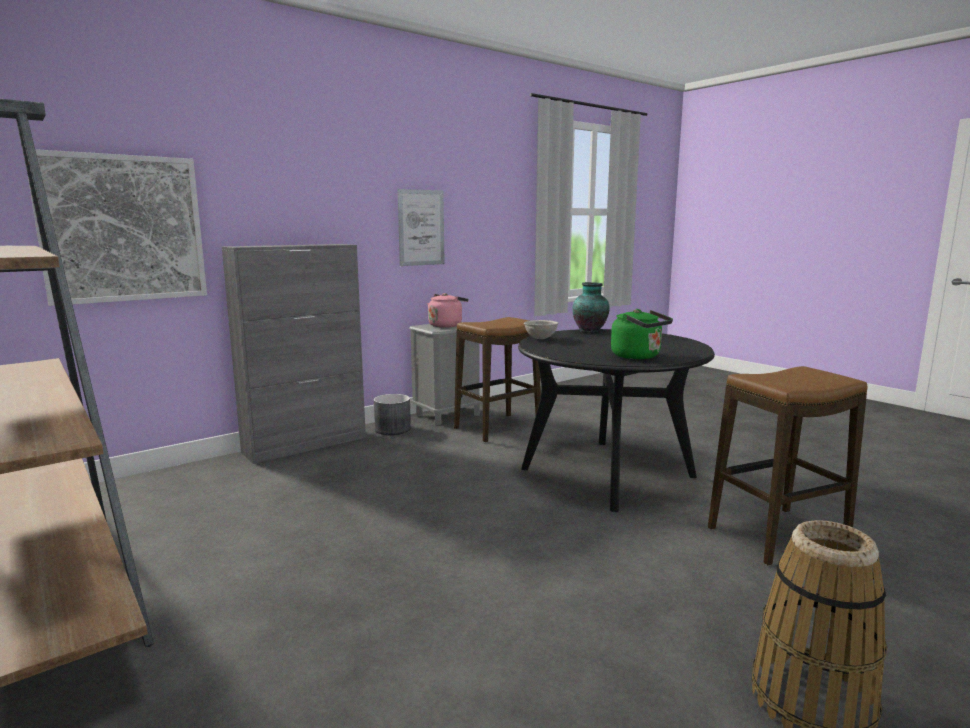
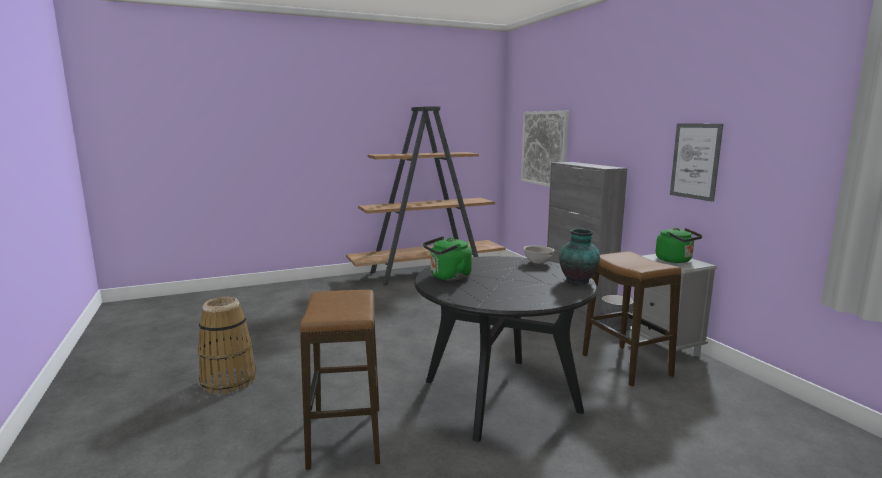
camera: 105 degrees right, 0 degrees up
pink kettle [427,293,468,328] -> green kettle [656,227,702,263]

